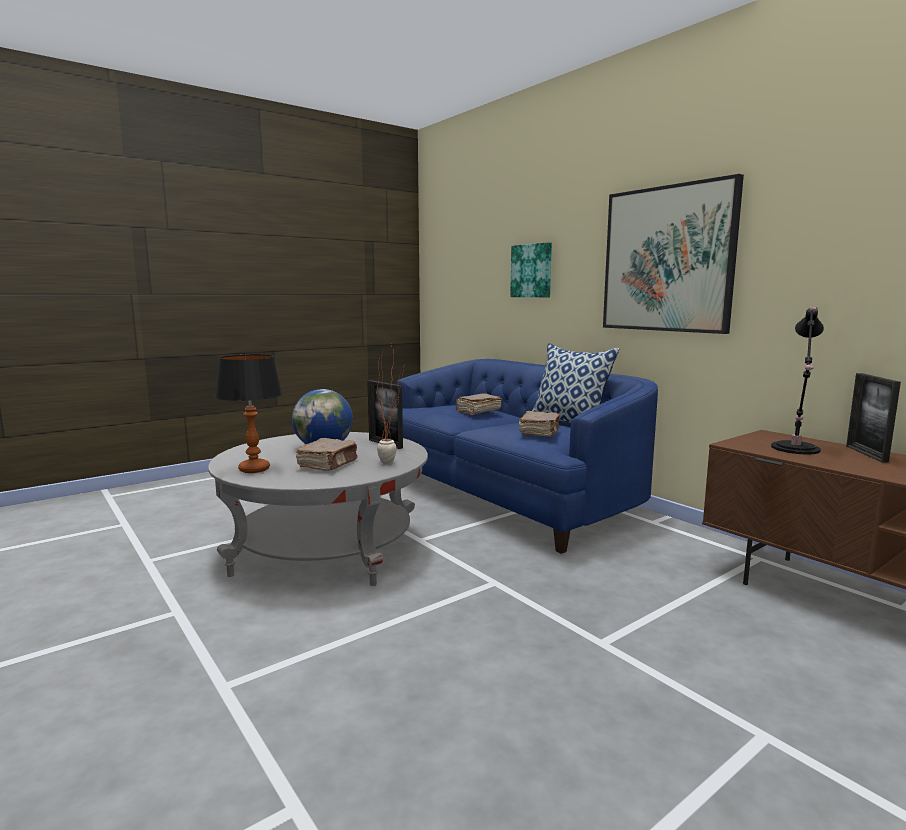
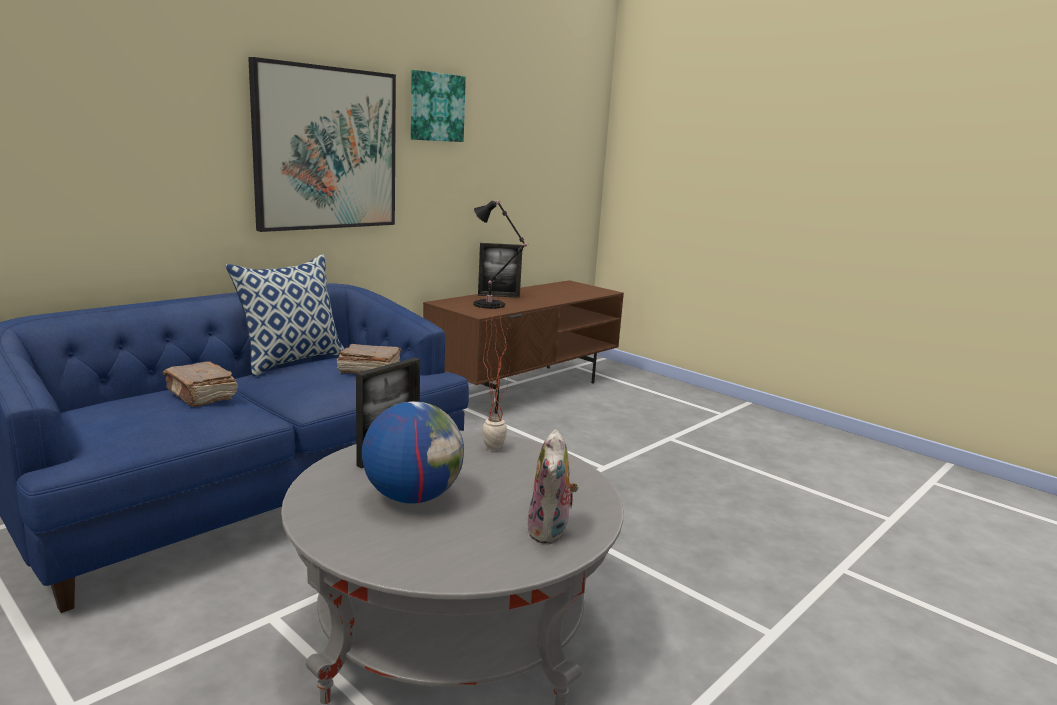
camera: 100 degrees left, 5 degrees up
table lamp [215,354,282,473] -> plush toy [527,429,579,544]
brown book [296,438,358,471] -> none
picture [510,242,552,297] -> picture moved to [411,70,466,142]

